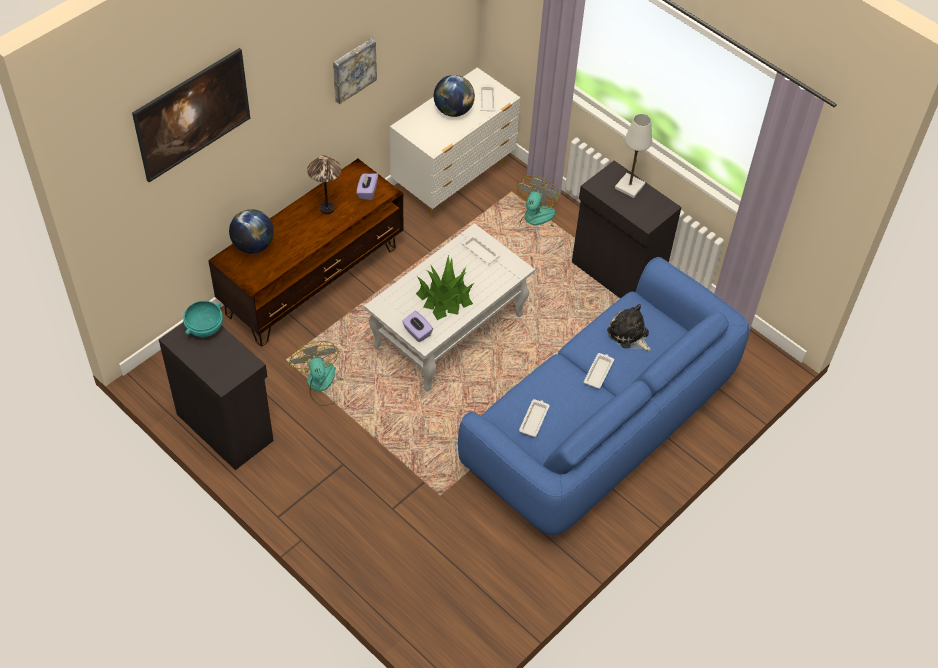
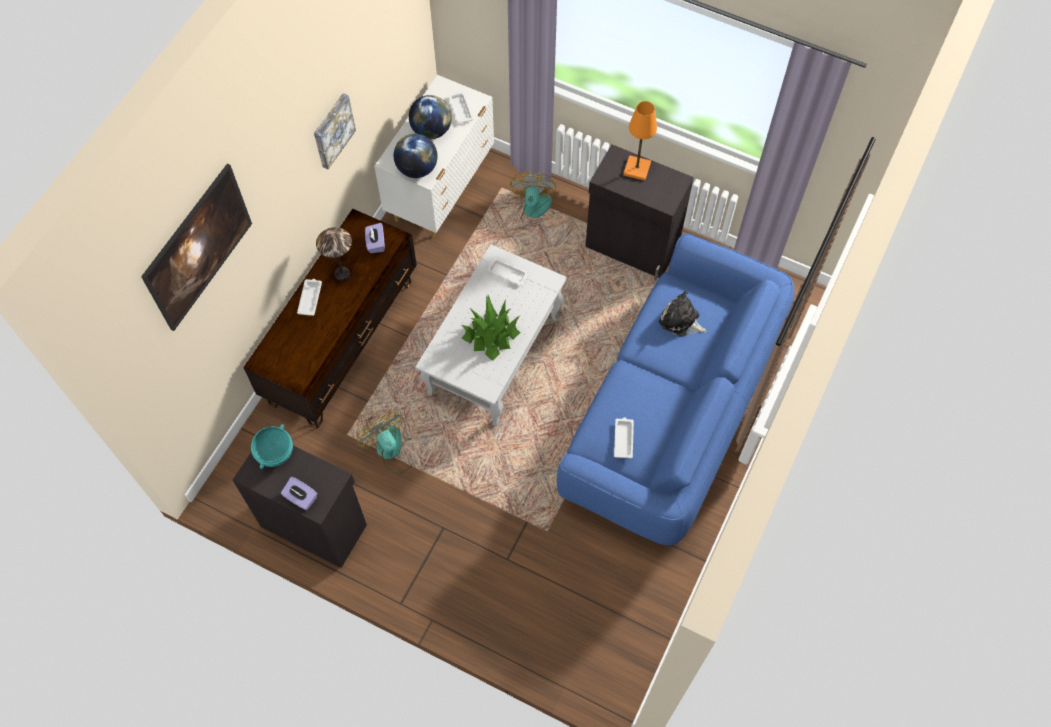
camera: 15 degrees left, 10 degrees up
globe [229,209,274,254] -> globe moved to [394,134,438,178]
purple tissue box [402,311,433,342] -> purple tissue box moved to [281,477,317,510]
white tray [584,353,614,389] -> white tray moved to [297,279,322,316]
white table lamp [615,114,652,198] -> orange table lamp [623,101,657,181]

